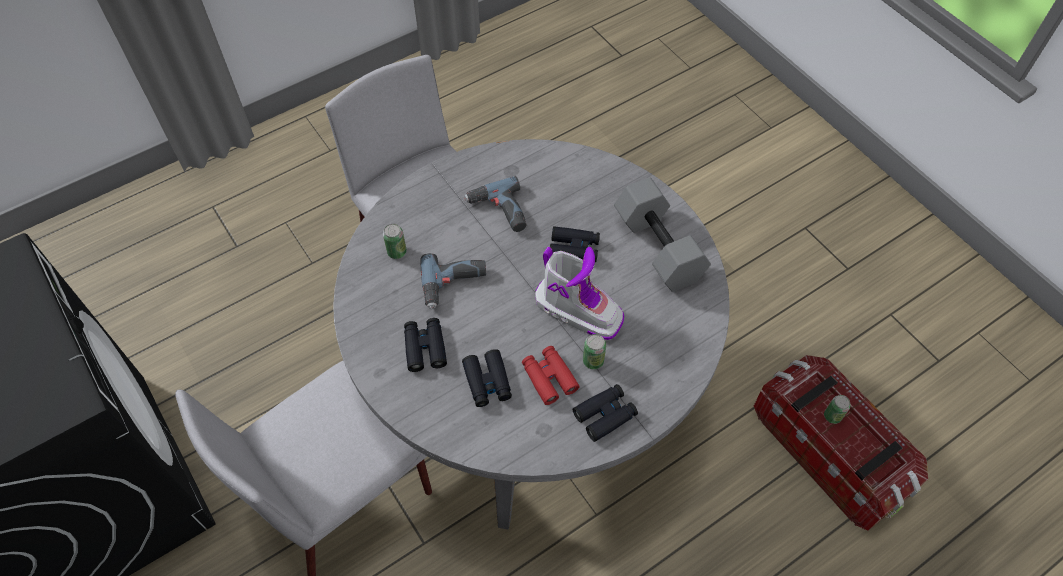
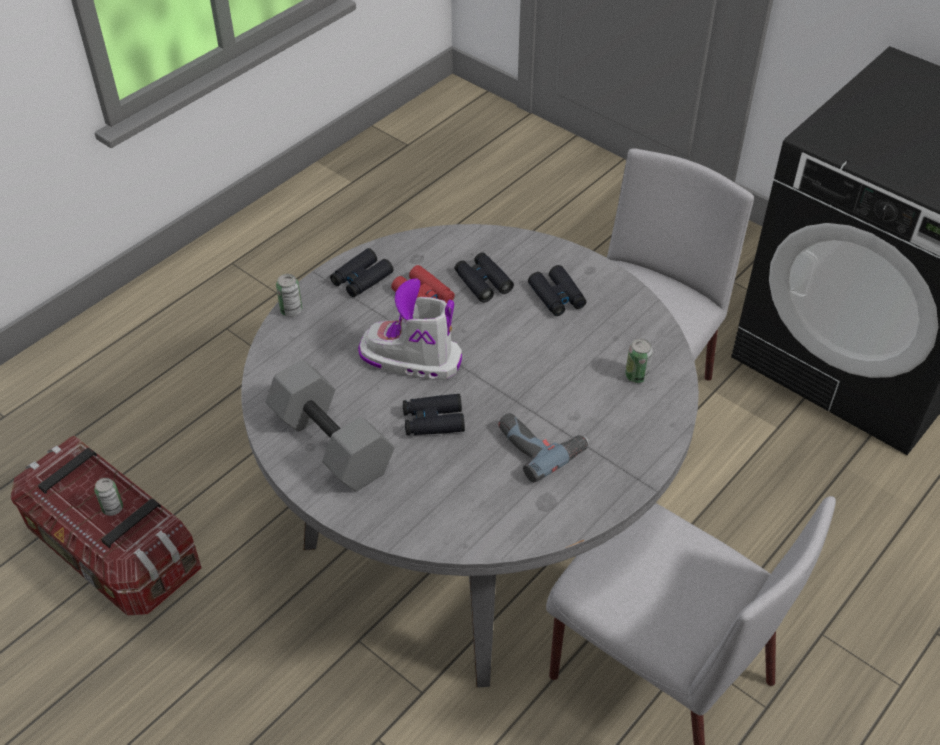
camera: 165 degrees right, 10 degrees down
power drill [421,253,486,309] -> none
can [583,334,606,370] -> can moved to [276,274,302,317]

